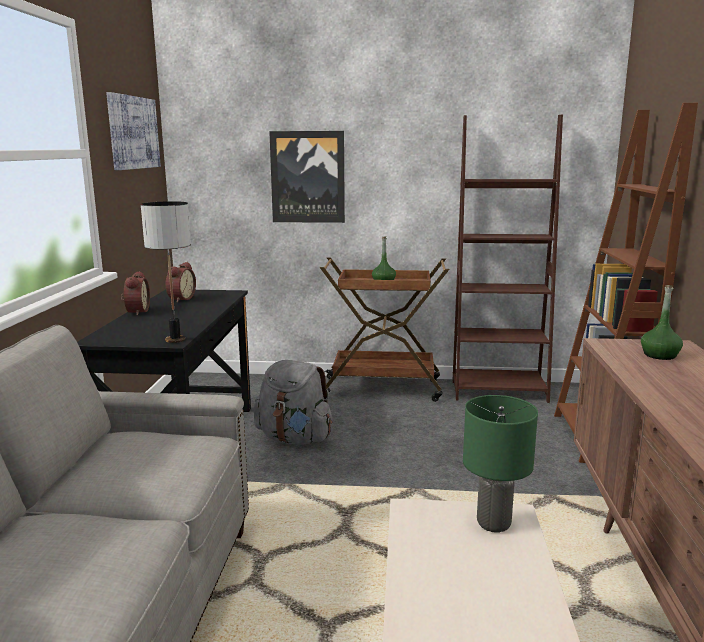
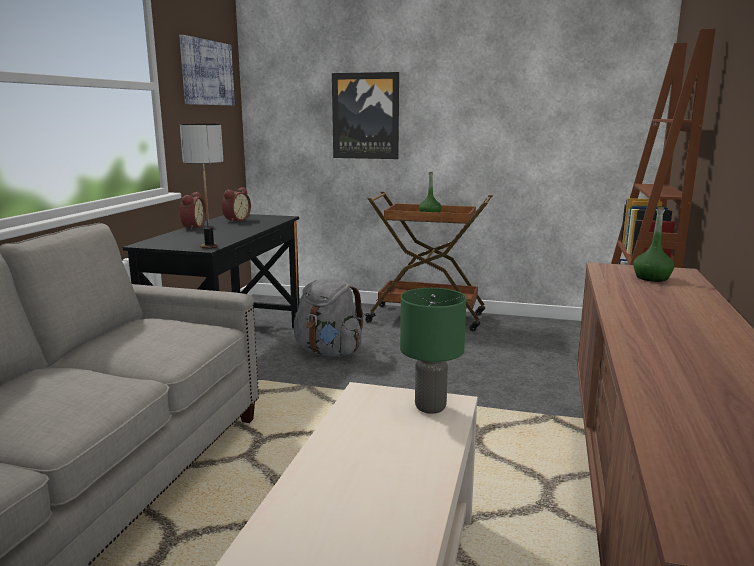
camera: 10 degrees right, 0 degrees up
brown bookcase [453,115,563,403] -> none

